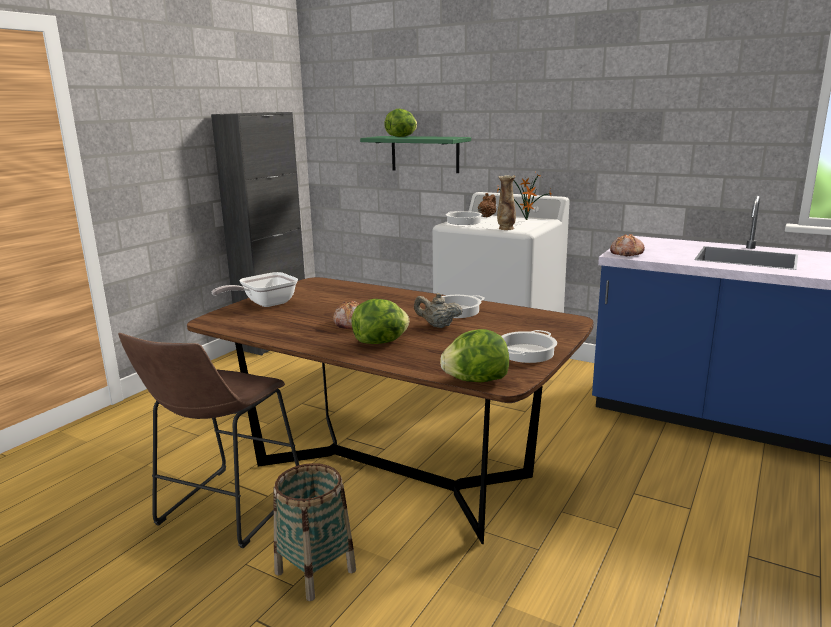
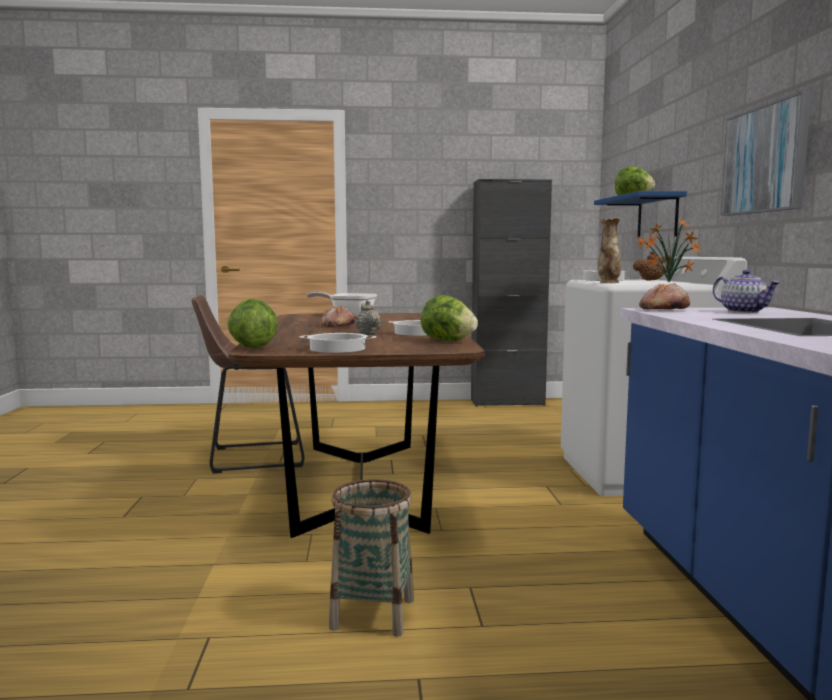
camera: 55 degrees right, 10 degrees down
basket [274,463,356,601] -> basket moved to [329,479,414,636]
lettuce [351,299,409,344] -> lettuce moved to [421,295,478,341]
green shelf [360,136,471,173] -> blue shelf [594,191,687,237]
none -> teapot [713,270,780,313]
none -> picture [720,91,811,216]

